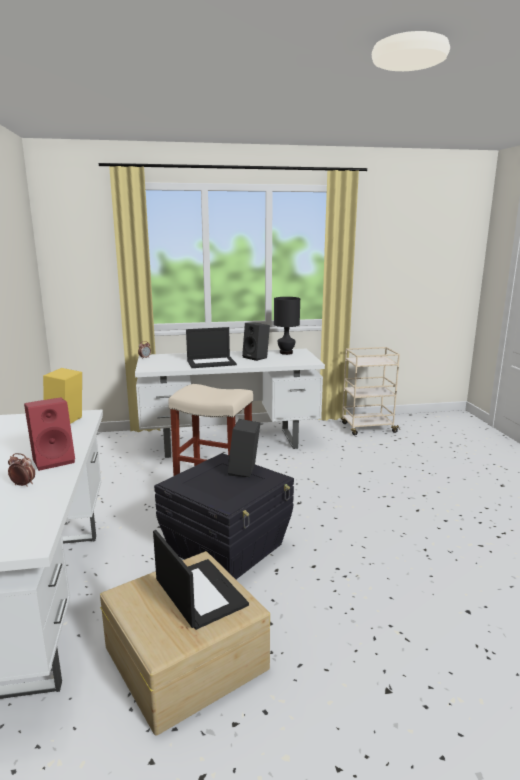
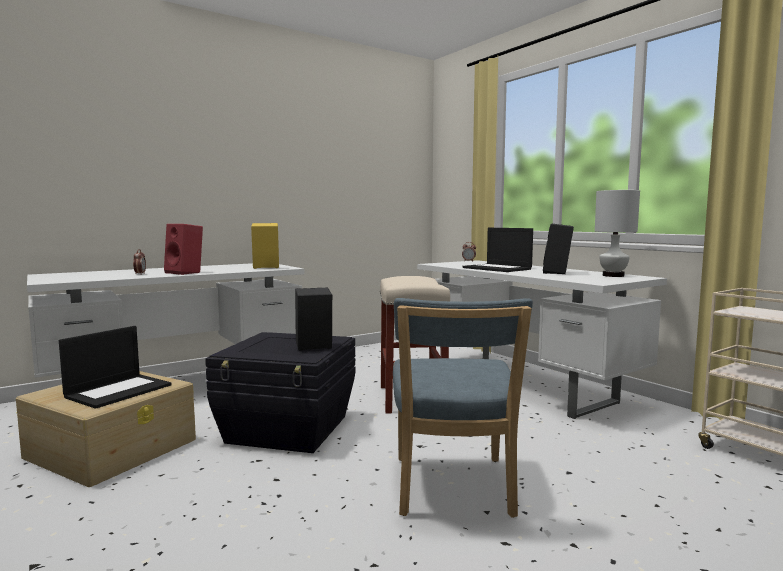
camera: 65 degrees right, 10 degrees down
black table lamp [274,297,300,355] -> white table lamp [595,190,640,277]
none -> blue chair [393,298,533,518]

